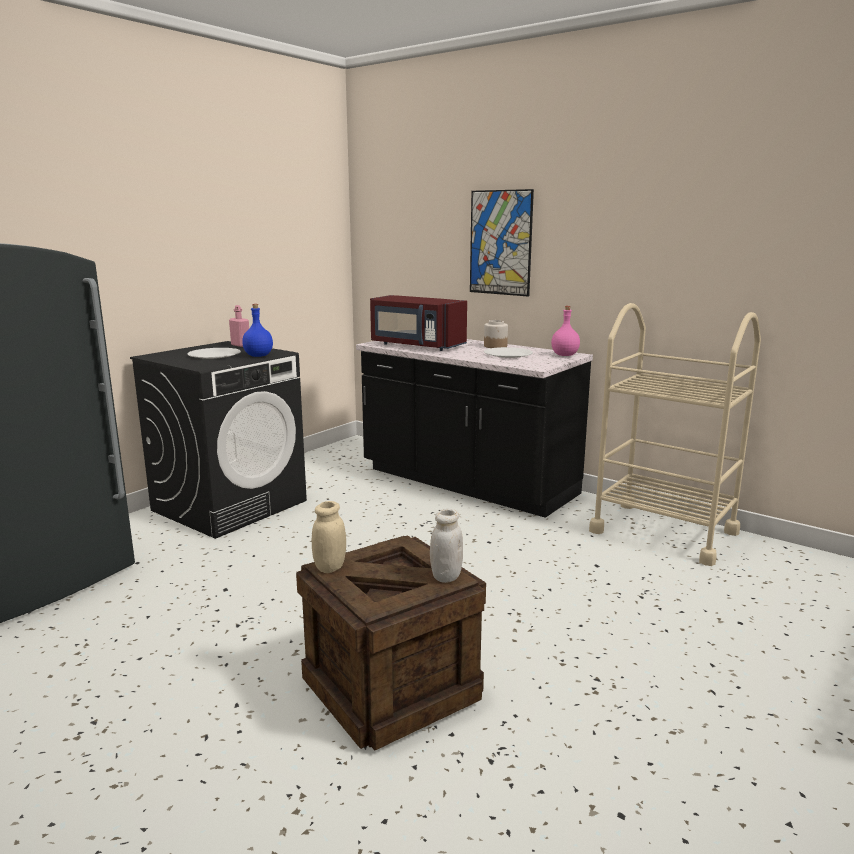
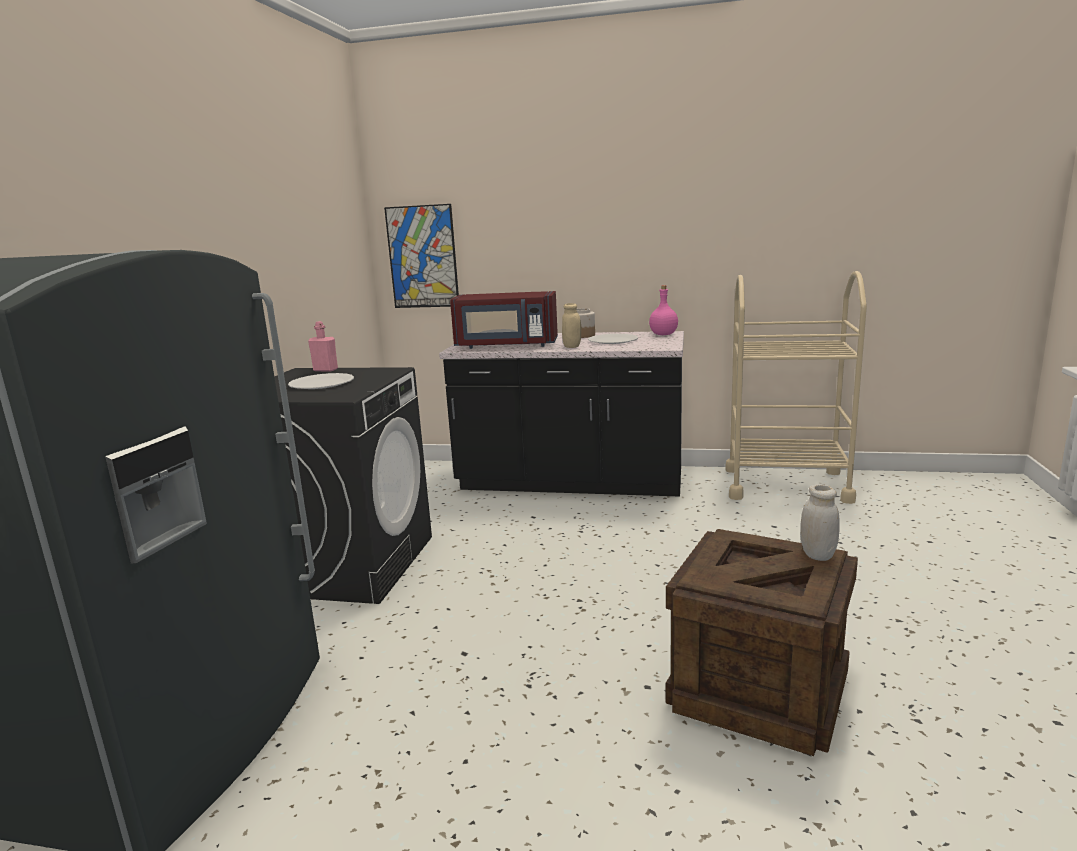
camera: 25 degrees left, 0 degrees up
blue bottle [242,304,273,357] -> none
beige jar [312,501,346,573] -> beige jar moved to [562,303,581,348]
picture [470,189,534,296] -> picture moved to [384,204,459,308]

